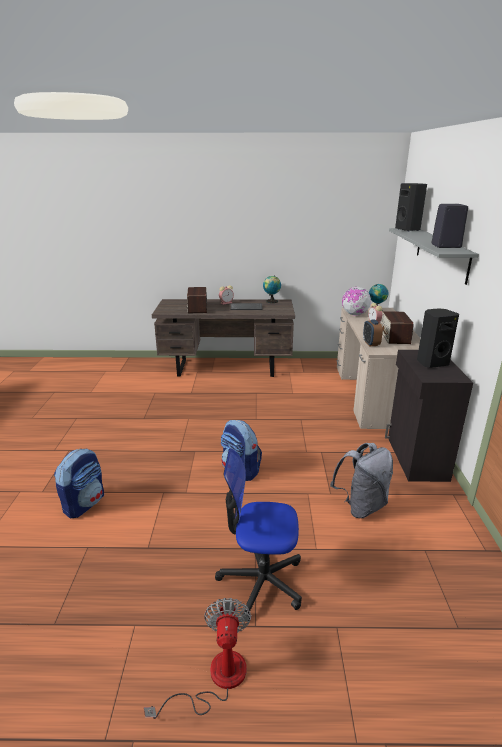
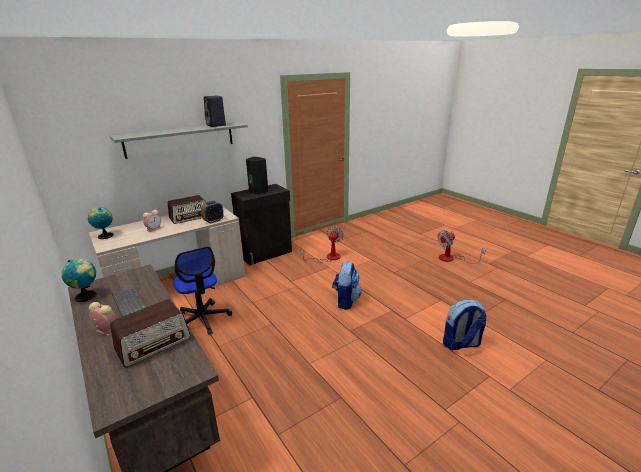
camera: 125 degrees left, 0 degrees up
office chair [215,448,302,621] -> office chair moved to [174,247,232,335]
grey backpack [330,443,393,518] -> fan [301,226,344,263]
globe [342,287,371,316] -> none
black speaker [395,183,427,232] -> none

